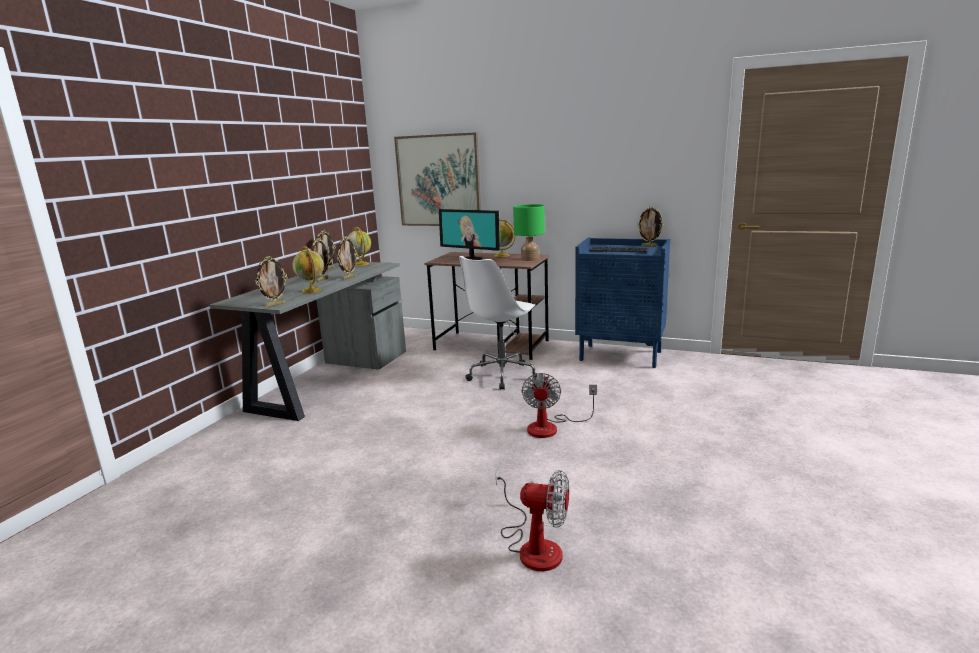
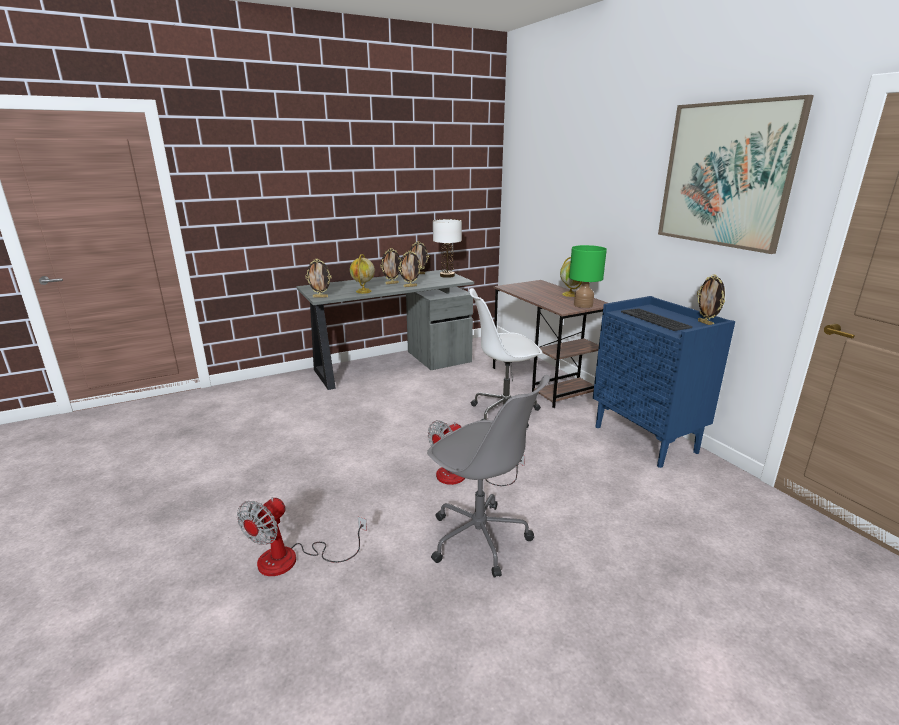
camera: 40 degrees right, 5 degrees up
globe [348,227,371,266] -> table lamp [433,219,462,278]
picture [394,132,481,226] -> picture moved to [658,95,814,254]
monitor [439,209,500,260] -> none
fan [496,468,569,571] -> fan turned 60 degrees clockwise [237,497,367,576]
none -> grey office chair [427,375,550,578]

